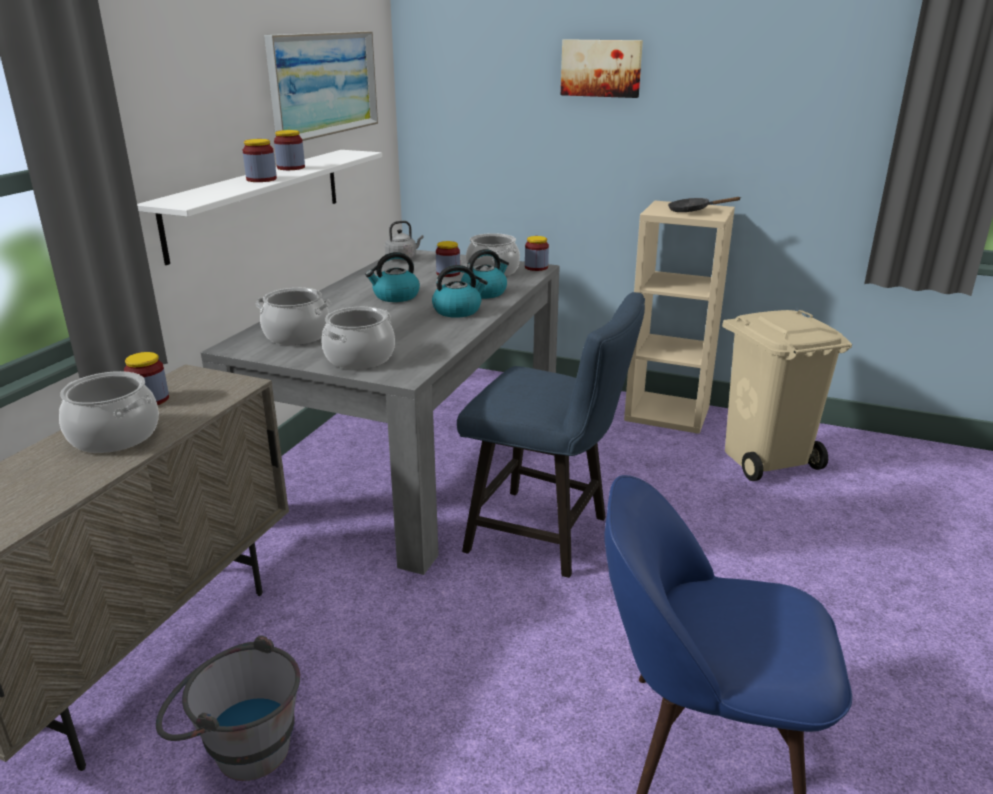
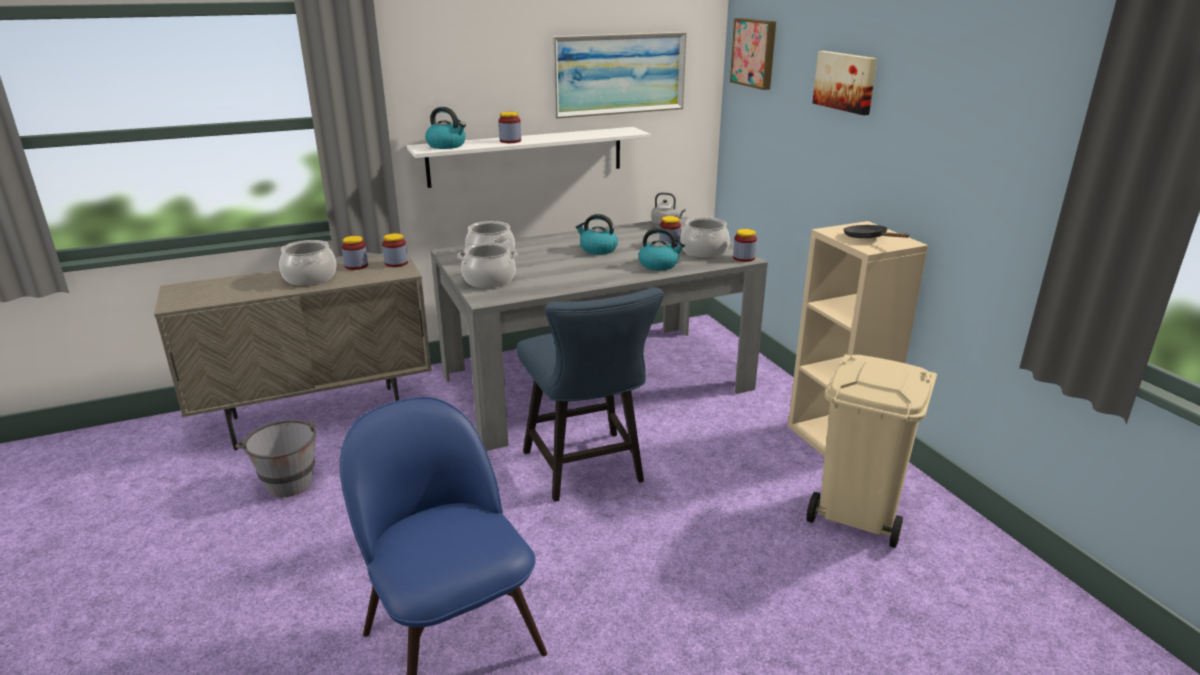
camera: 45 degrees right, 0 degrees up
jar [274,130,305,170] -> jar moved to [382,233,408,267]
kettle [432,265,488,318] -> kettle moved to [425,107,466,149]
none -> picture [730,18,776,90]

